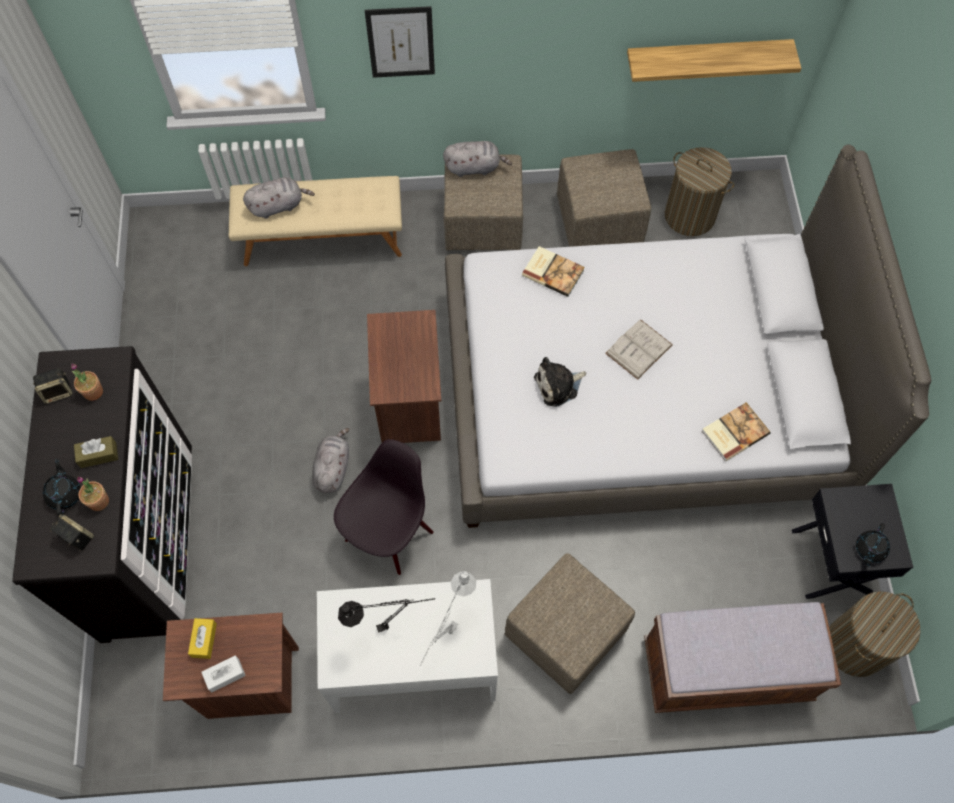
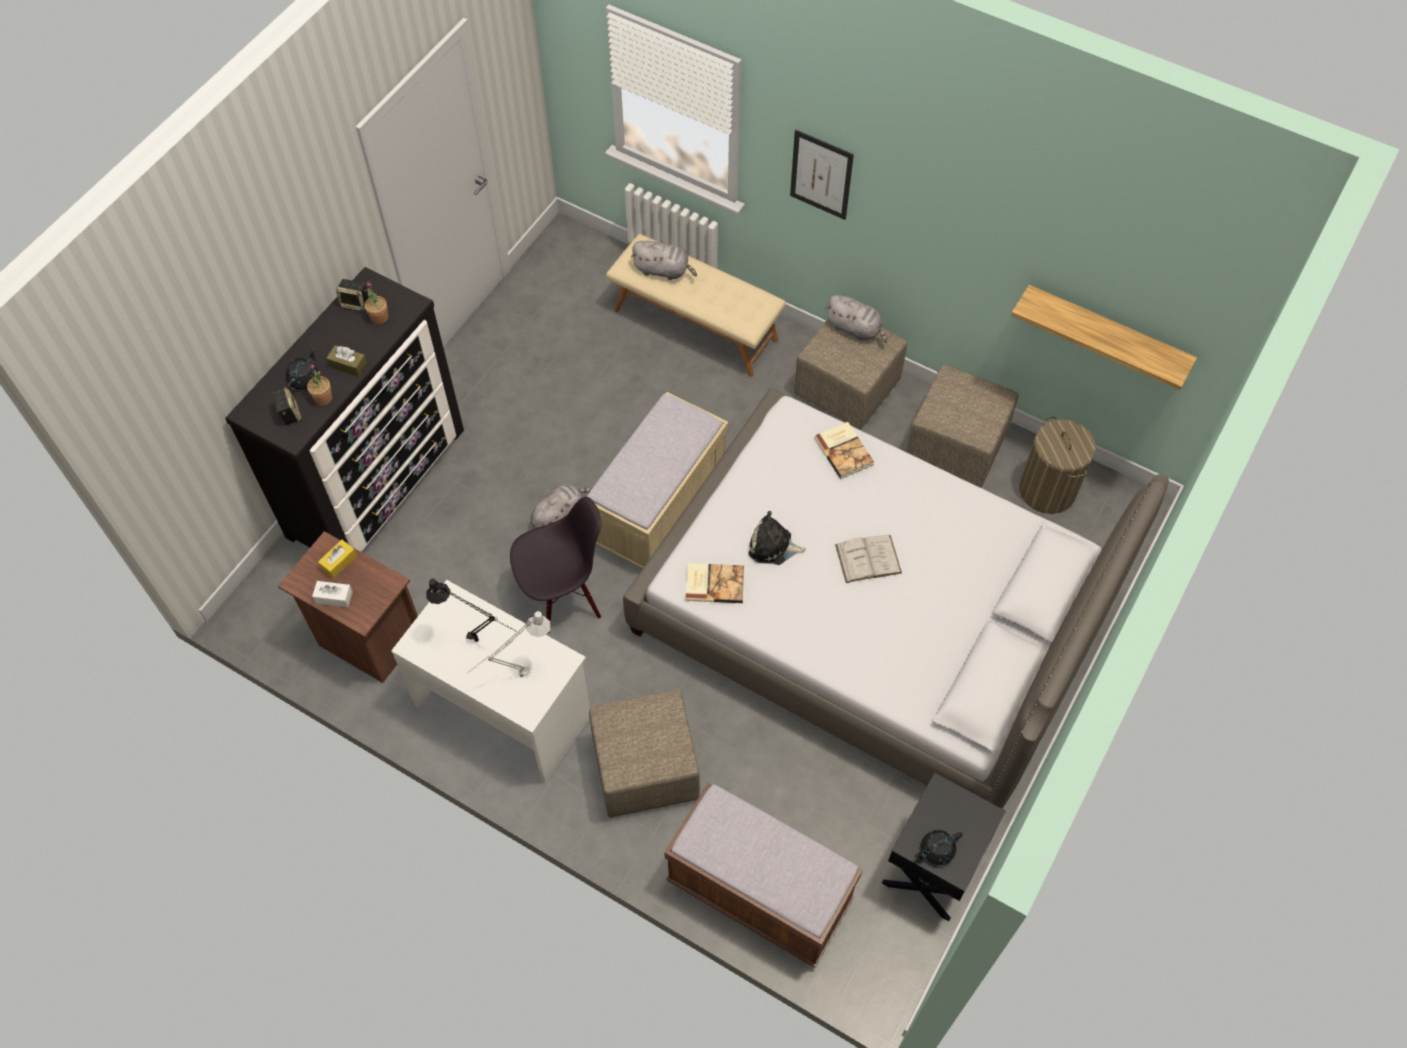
camera: 35 degrees right, 5 degrees down
brown nightstand [367,310,441,443] -> beige bench [587,392,728,569]
book [702,402,771,461] -> book moved to [686,563,744,603]
laundry basket [829,591,921,677] -> none

